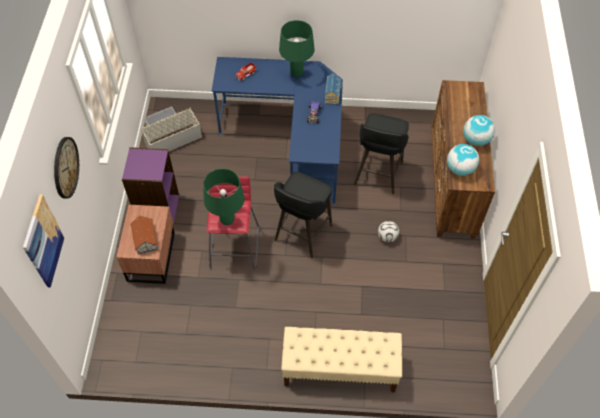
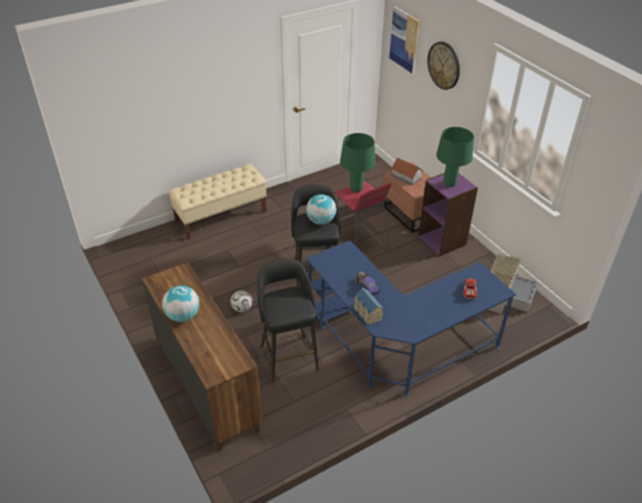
camera: 145 degrees right, 15 degrees down
green table lamp [279,20,315,77] -> green table lamp moved to [436,127,474,187]
globe [447,144,479,176] -> globe moved to [306,194,336,225]

